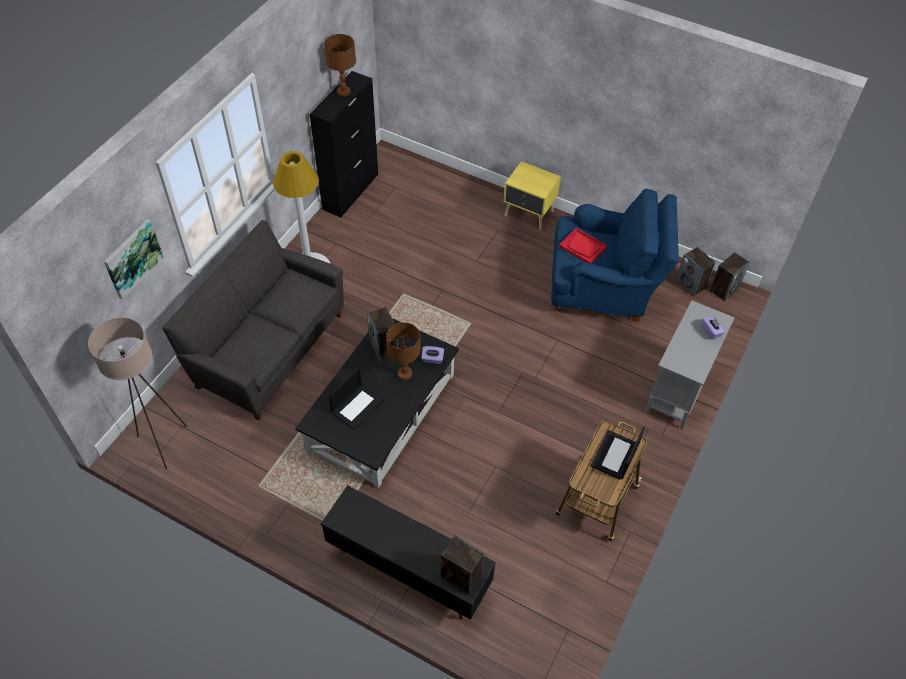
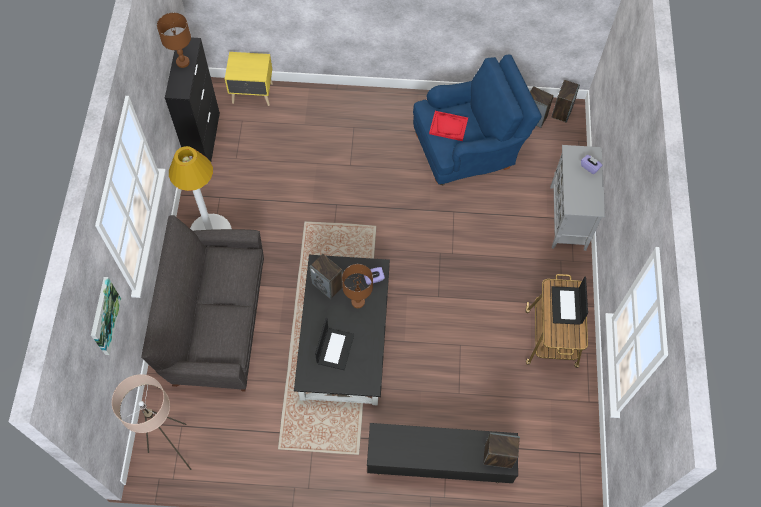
camera: 25 degrees left, 10 degrees up
yellow nightstand [504,161,561,230] -> yellow nightstand moved to [225,52,273,106]

